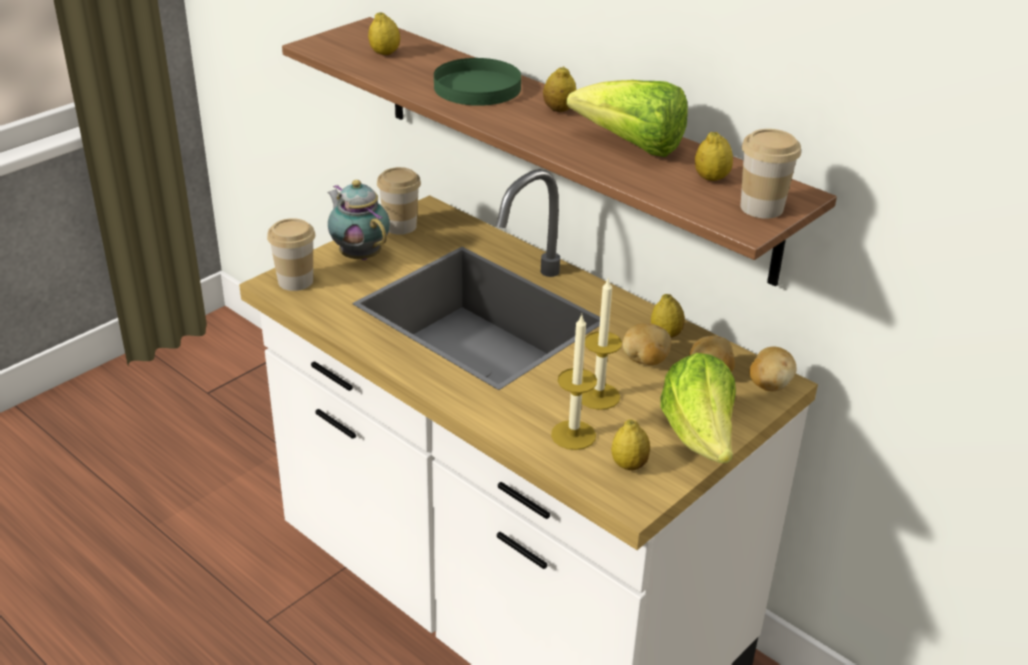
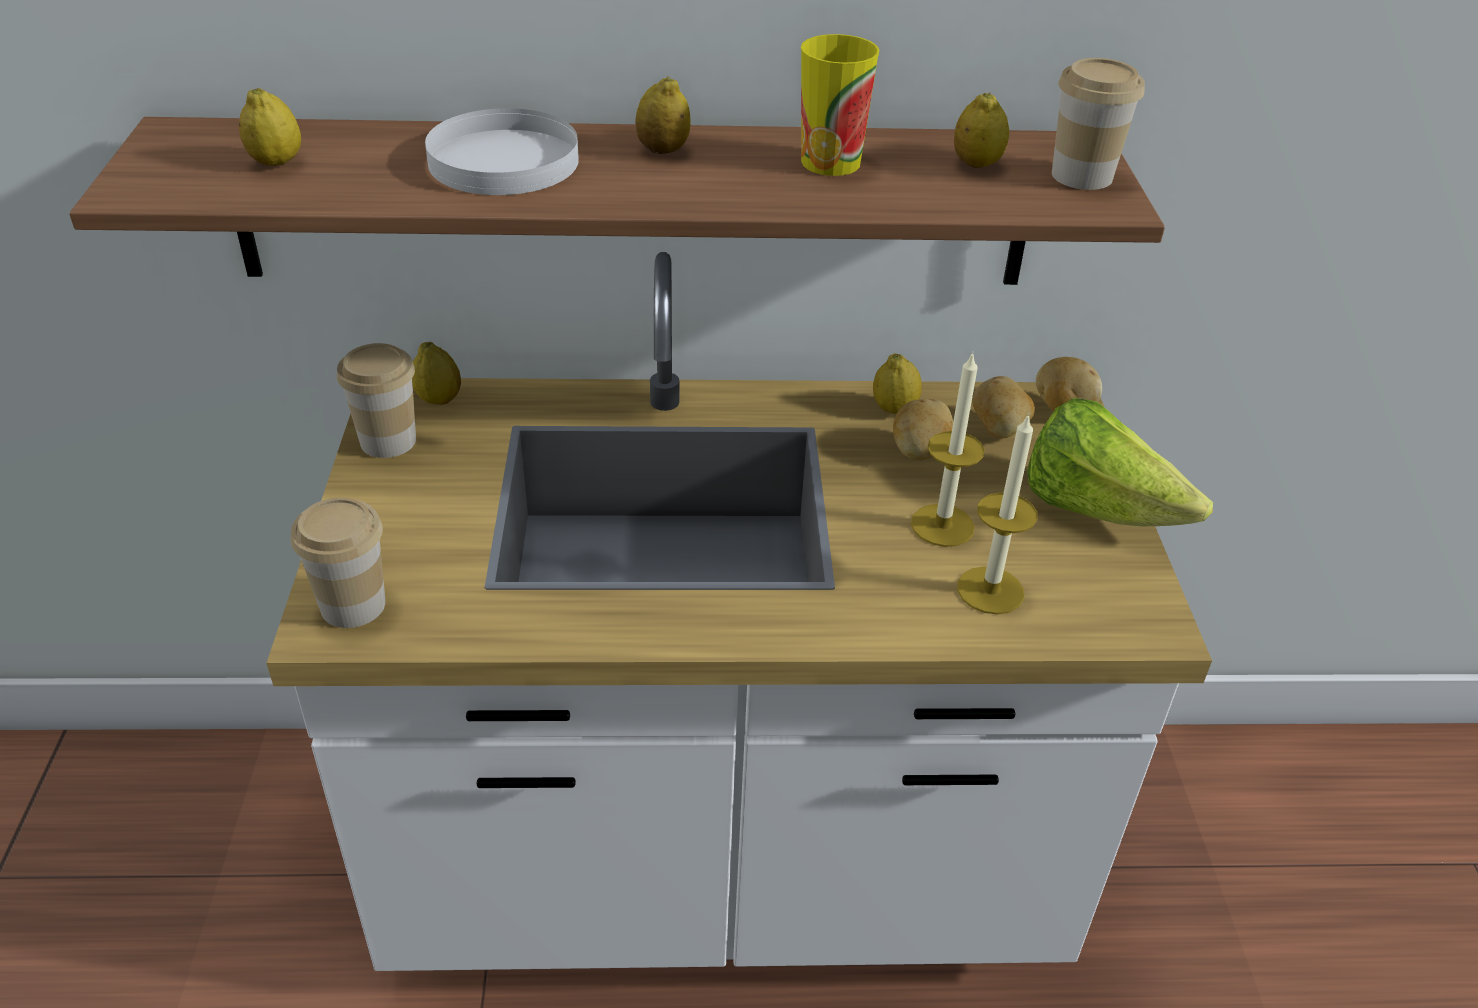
camera: 45 degrees left, 5 degrees up
teapot [328,180,390,260] -> none
green plate [434,58,521,106] -> white plate [425,108,579,195]
lettuce [567,80,688,157] -> cup [801,34,879,176]
lemon [611,419,650,470] -> lemon moved to [412,342,461,405]

